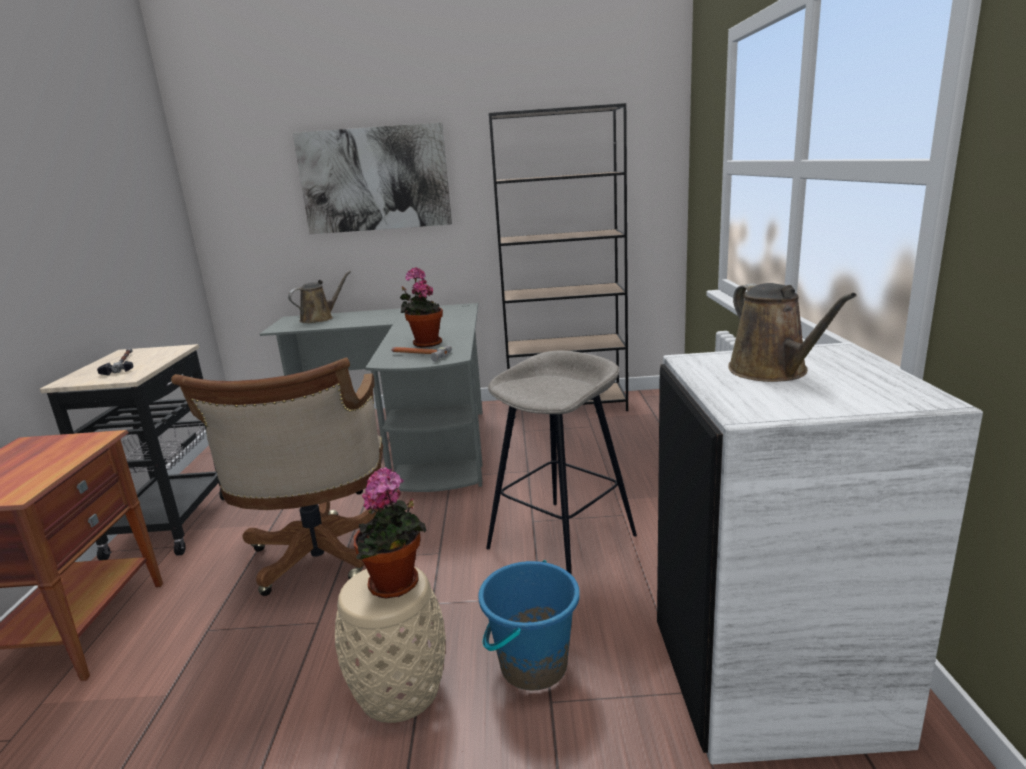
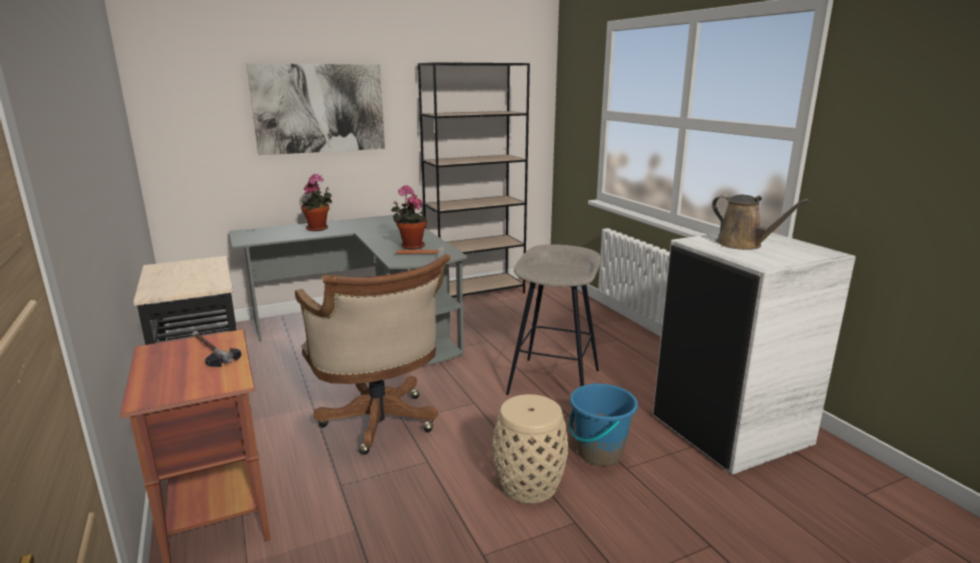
camera: 25 degrees left, 0 degrees up
hammer [97,348,134,376] -> hammer moved to [192,331,242,367]
brown watering can [288,271,351,323] -> none
potted plant [354,467,426,598] -> potted plant moved to [301,174,332,231]

